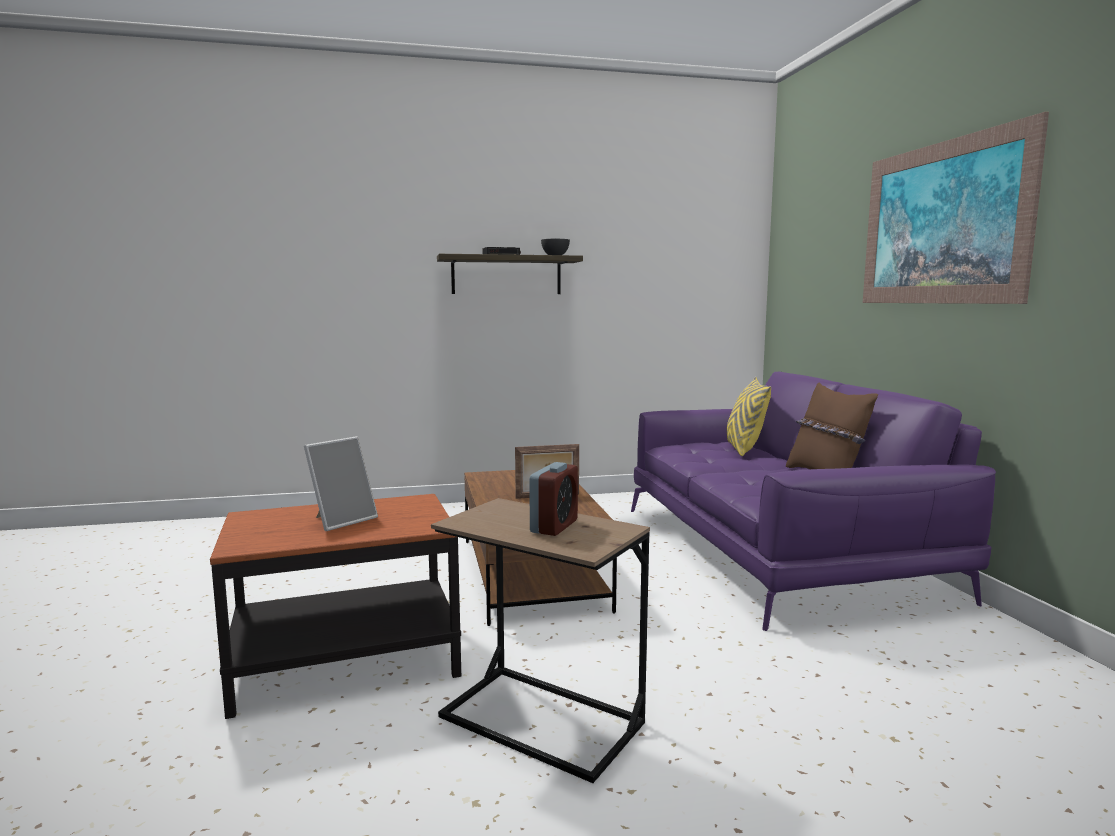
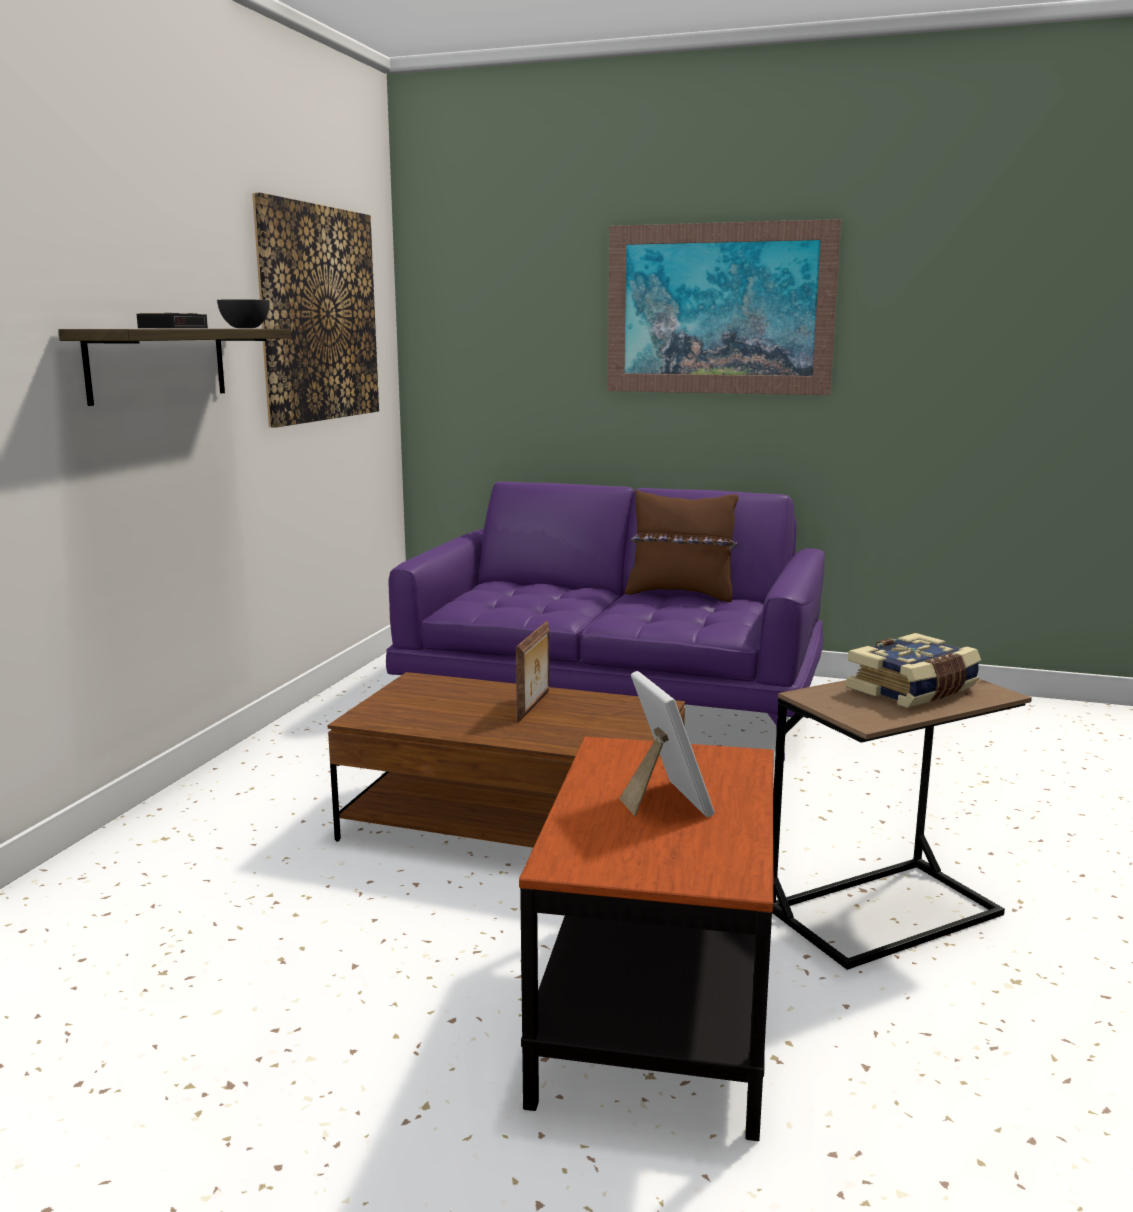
camera: 60 degrees left, 5 degrees up
alarm clock [529,462,578,536] -> book [846,633,981,708]
yellow pillow [727,377,771,456] -> none
none -> picture [252,193,379,427]

